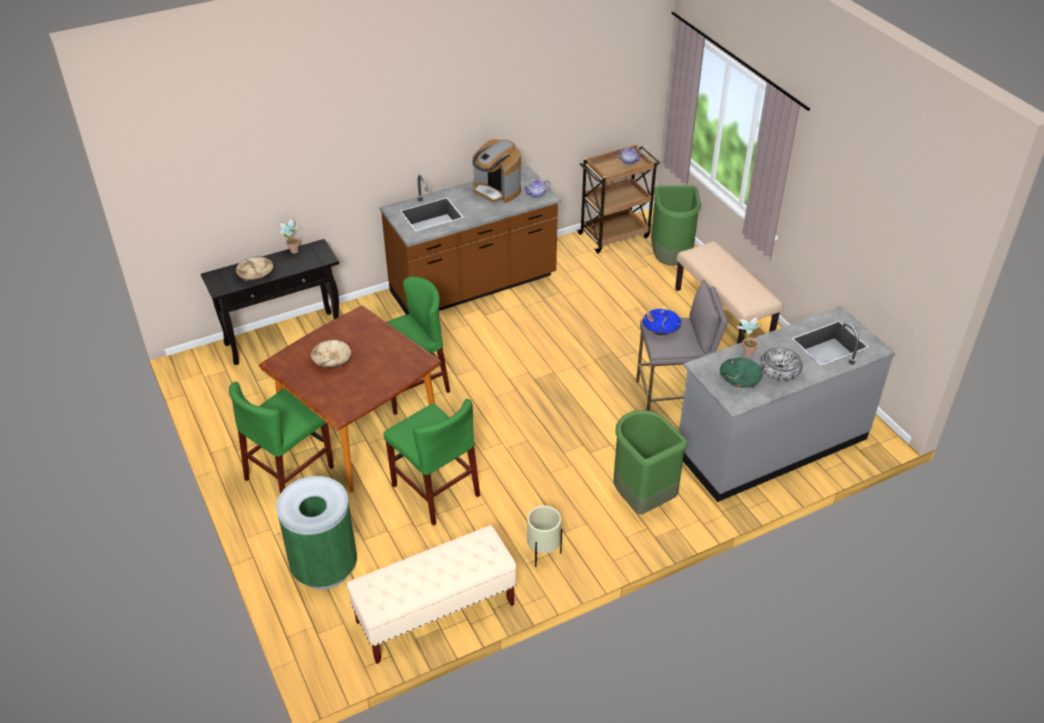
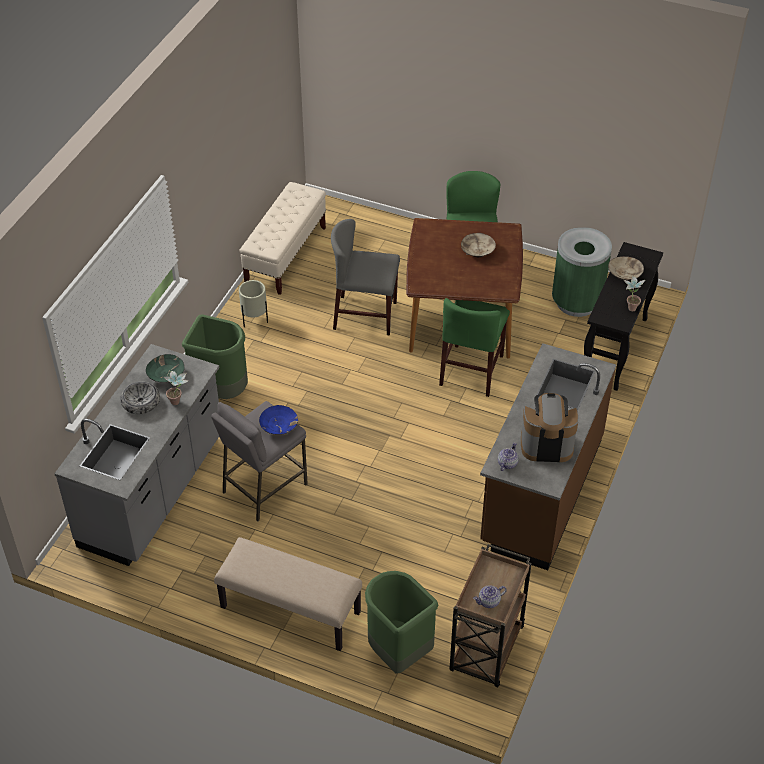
camera: 140 degrees right, 5 degrees up
green trash can [276,476,357,590] -> green trash can moved to [552,227,612,317]
green chair [383,399,480,526] -> grey chair [331,219,400,335]

